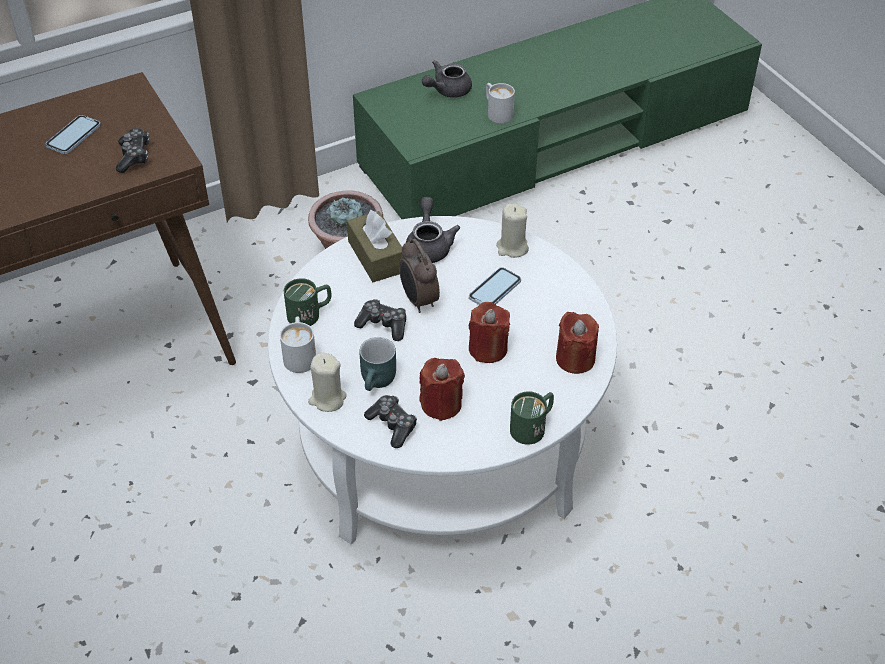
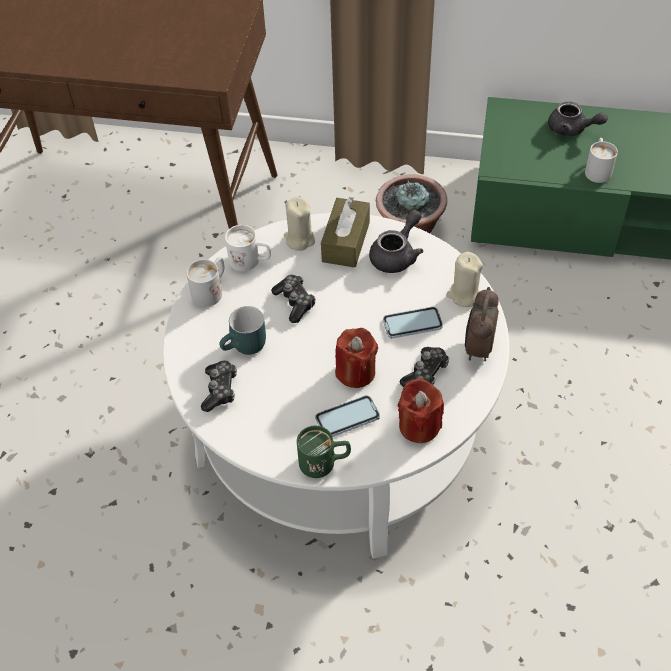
camera: 40 degrees right, 5 degrees up
phone [45,115,101,154] -> phone moved to [315,395,380,437]
game controller [116,128,149,173] -> game controller moved to [400,347,449,387]
green mug [284,278,331,326] -> white mug [225,225,271,271]
beige candle [308,353,347,412] -> beige candle moved to [284,197,315,251]
alarm clock [399,238,440,313] -> alarm clock moved to [465,287,499,361]
red candle [419,358,465,421] -> none
grey teapot [422,60,472,98] -> grey teapot turned 150 degrees counterclockwise [548,101,607,136]

